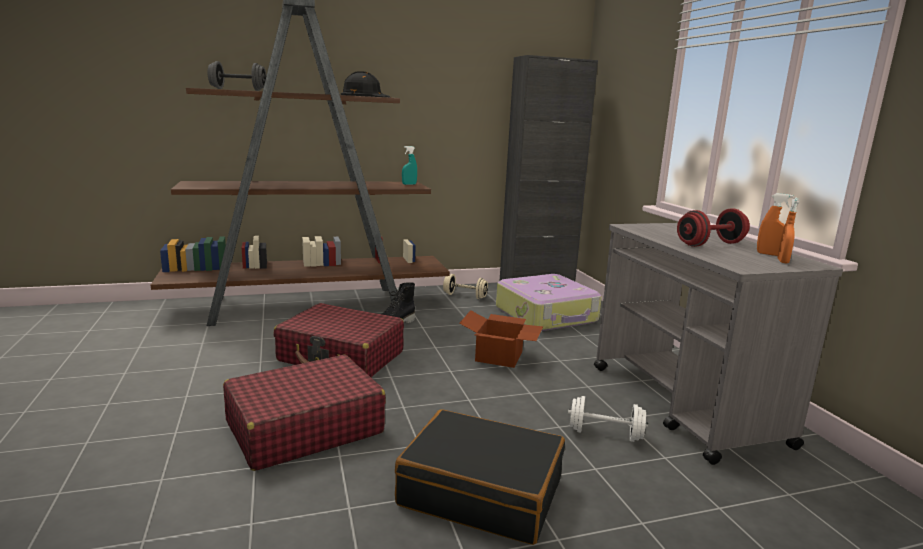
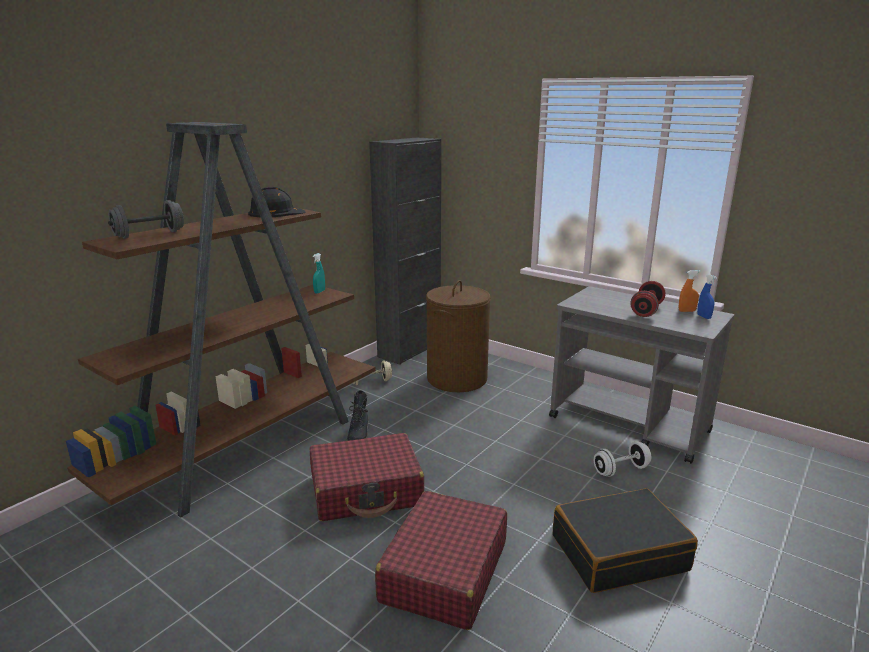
camera: 35 degrees left, 5 degrees up
cardboard box [459,310,543,368] -> none
suitcase [496,274,602,331] -> brown laundry basket [426,280,491,392]
orange spray bottle [777,197,799,264] -> blue spray bottle [697,274,717,319]

